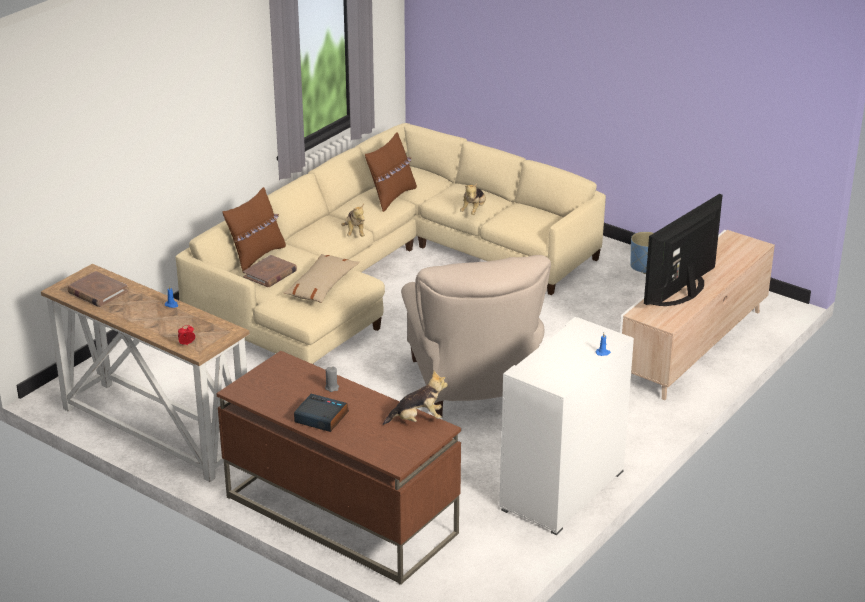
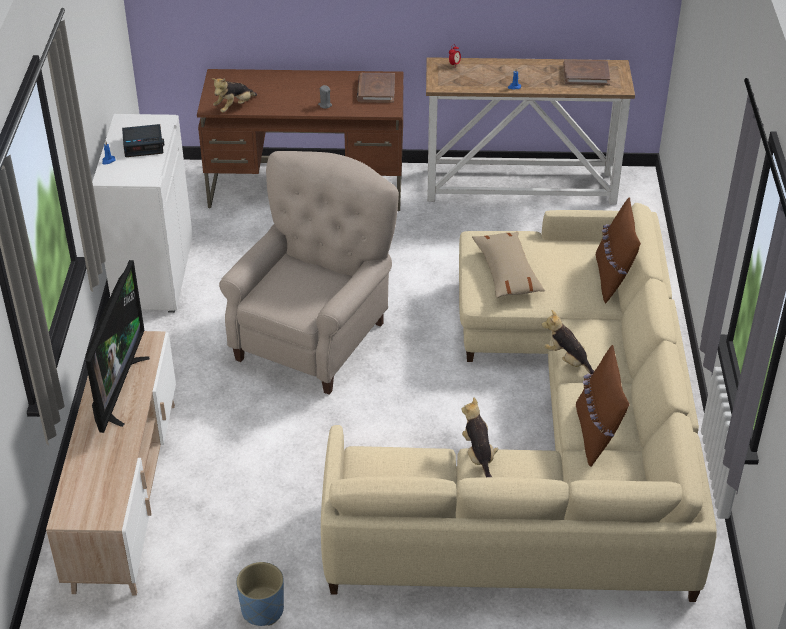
camera: 145 degrees right, 10 degrees up
brown book [243,255,297,287] -> brown book moved to [357,73,395,103]
alarm clock [294,394,349,432] -> alarm clock moved to [122,124,165,157]
beige armchair [401,255,551,418] -> beige armchair turned 75 degrees clockwise [219,151,399,395]

